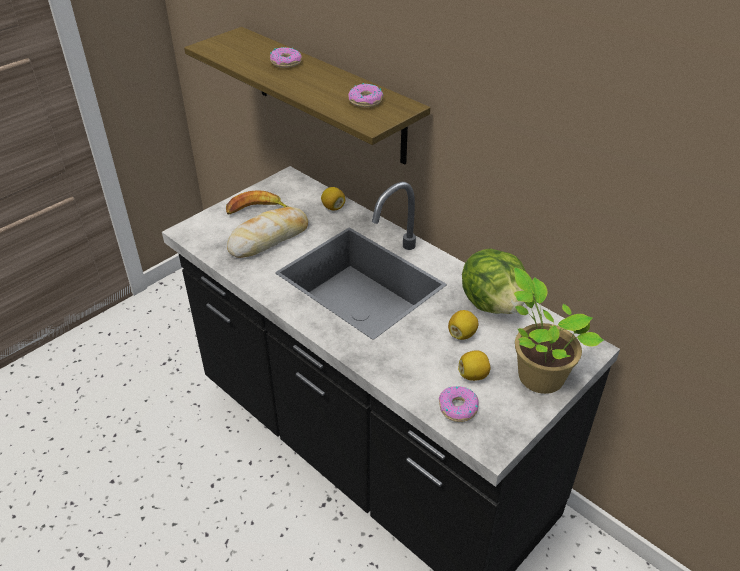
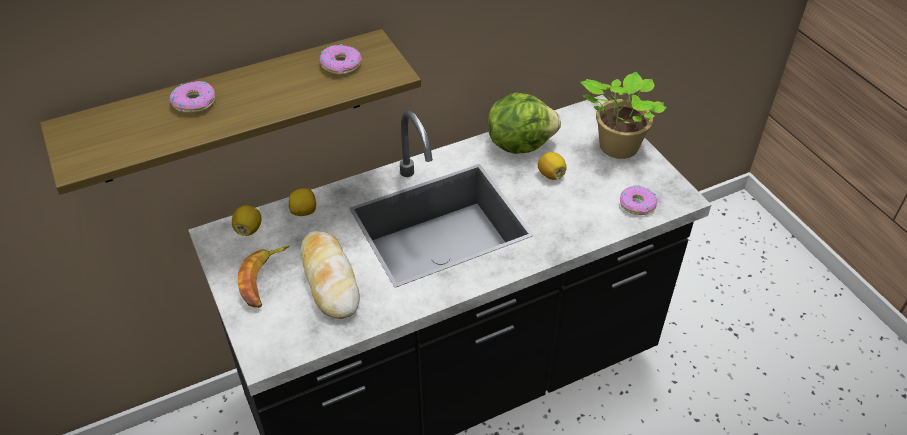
camera: 70 degrees left, 5 degrees up
lemon [458,350,490,381] -> lemon moved to [232,205,261,236]

